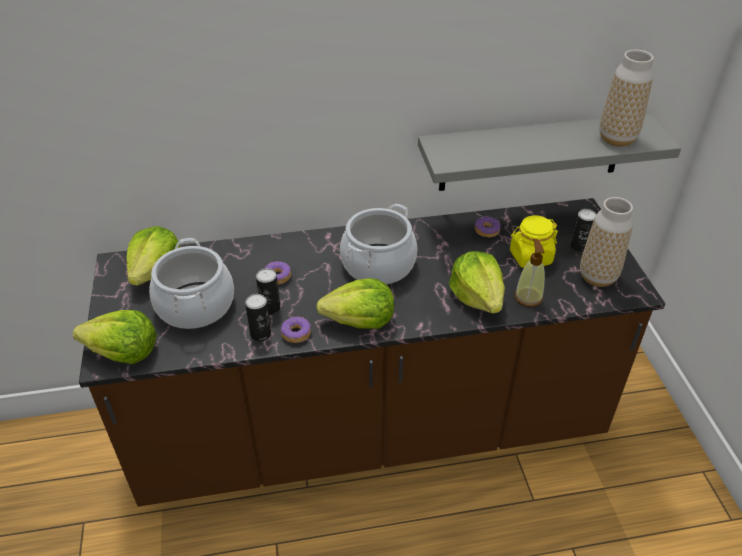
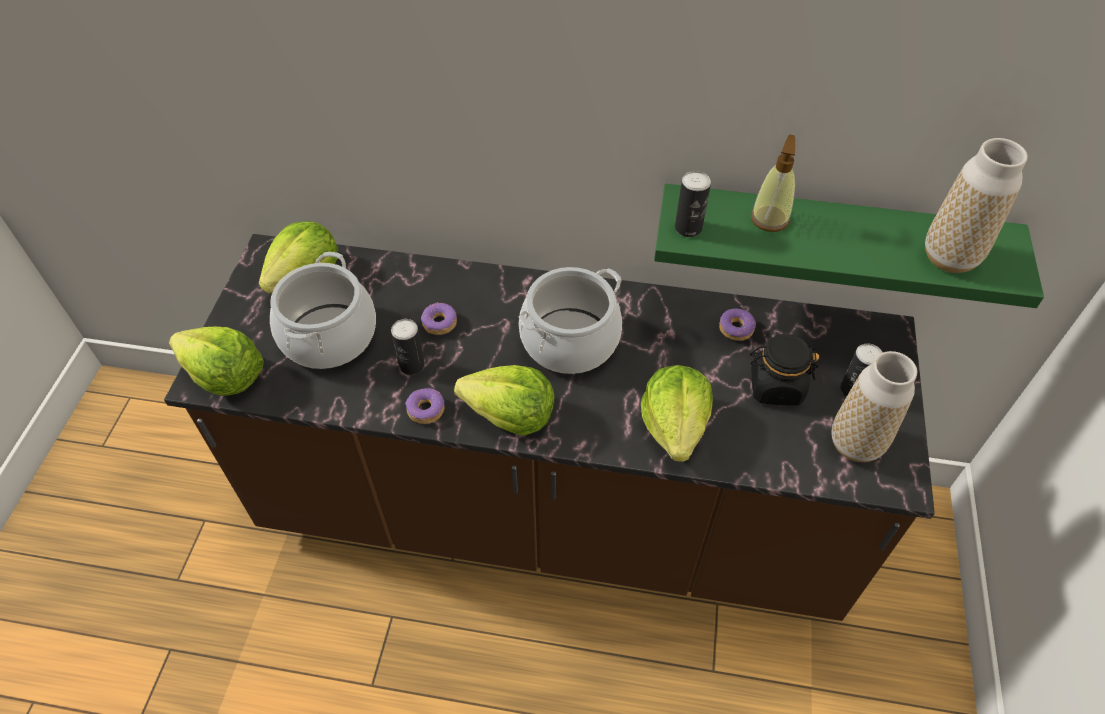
camera: 20 degrees right, 10 degrees up
can [245,294,271,342] -> can moved to [675,171,711,237]
grey shelf [418,114,681,191] -> green shelf [654,184,1044,308]
yellow jar [510,215,558,268] -> black jar [750,334,819,406]
soap dispenser [515,239,545,307] -> soap dispenser moved to [751,134,795,232]

